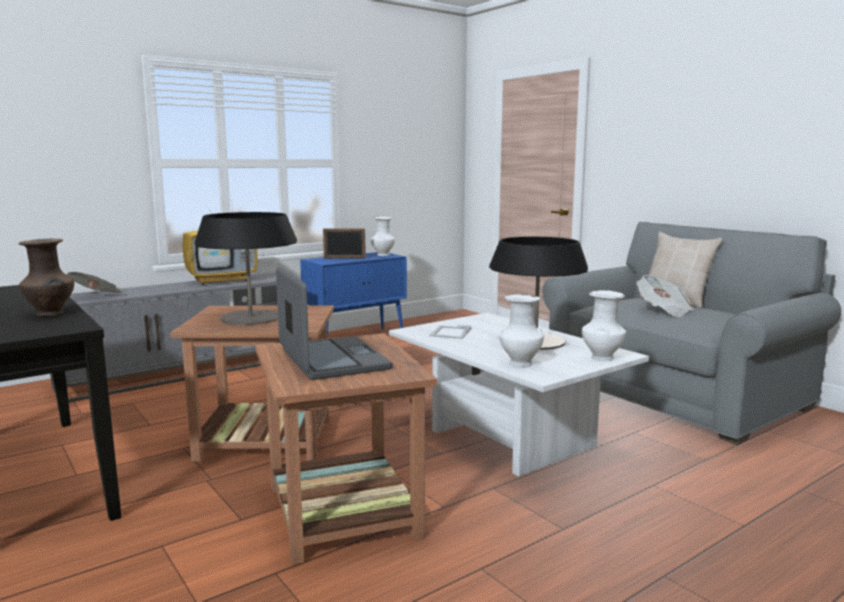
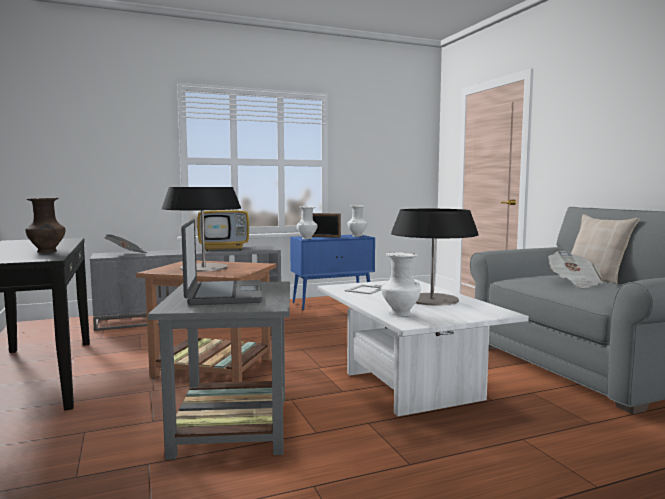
camera: 15 degrees right, 5 degrees down
brown side table [255,333,437,565] -> grey side table [148,281,290,460]
white vase [582,290,626,361] -> white vase moved to [297,206,318,239]

